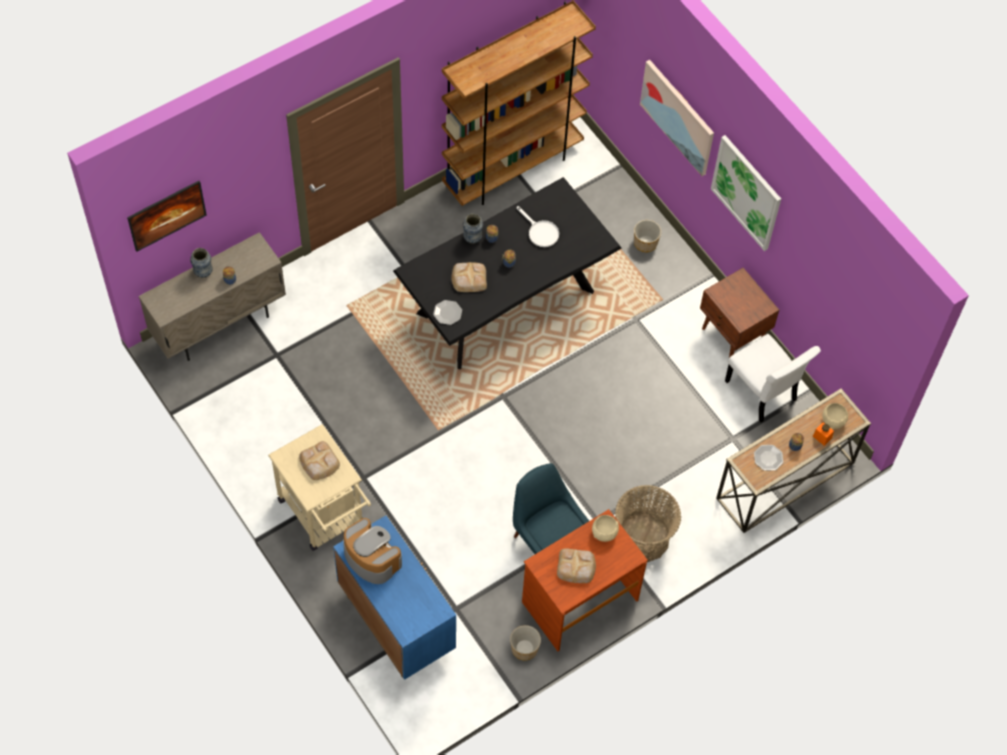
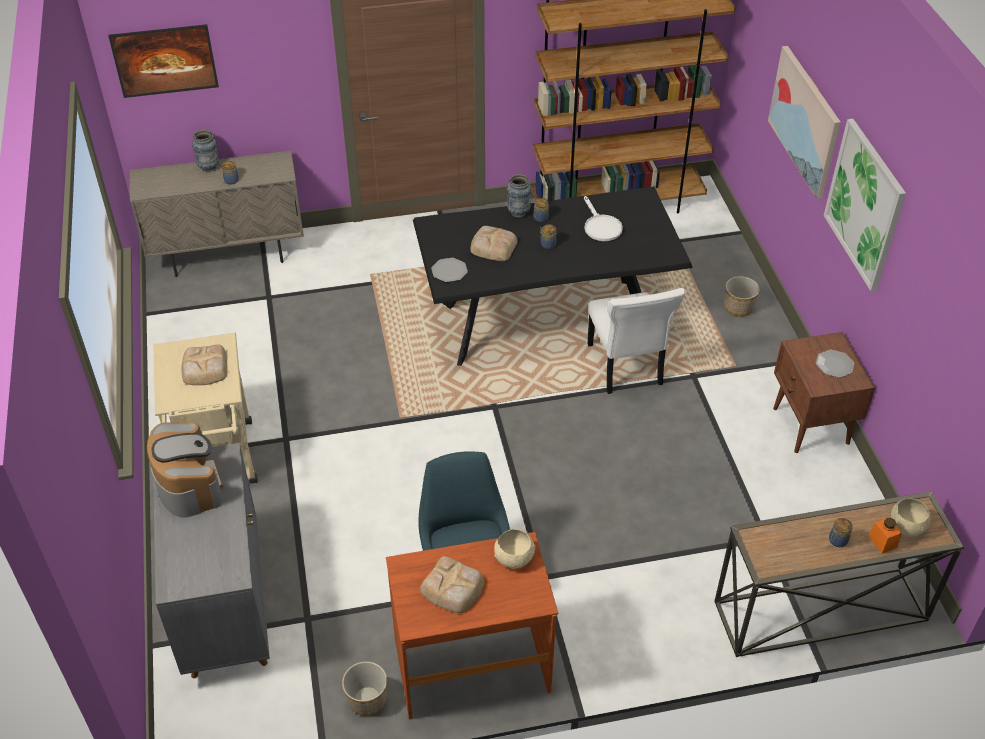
camera: 25 degrees right, 15 degrees down
blue cabinet [333,516,456,680] -> grey cabinet [153,443,270,678]
basket [615,485,681,562] -> none
white chair [725,334,821,422] -> white chair moved to [588,288,685,394]
plate [754,445,783,471] -> plate moved to [816,350,854,378]

